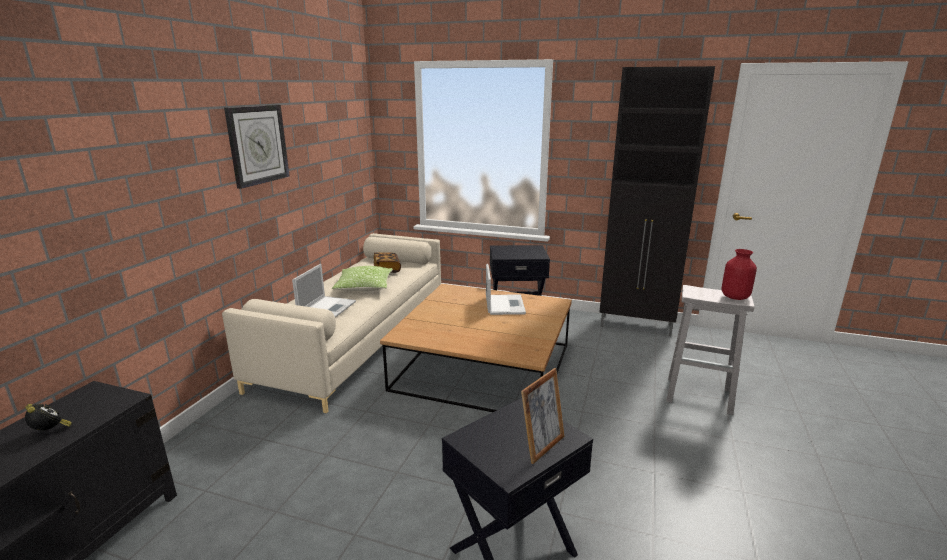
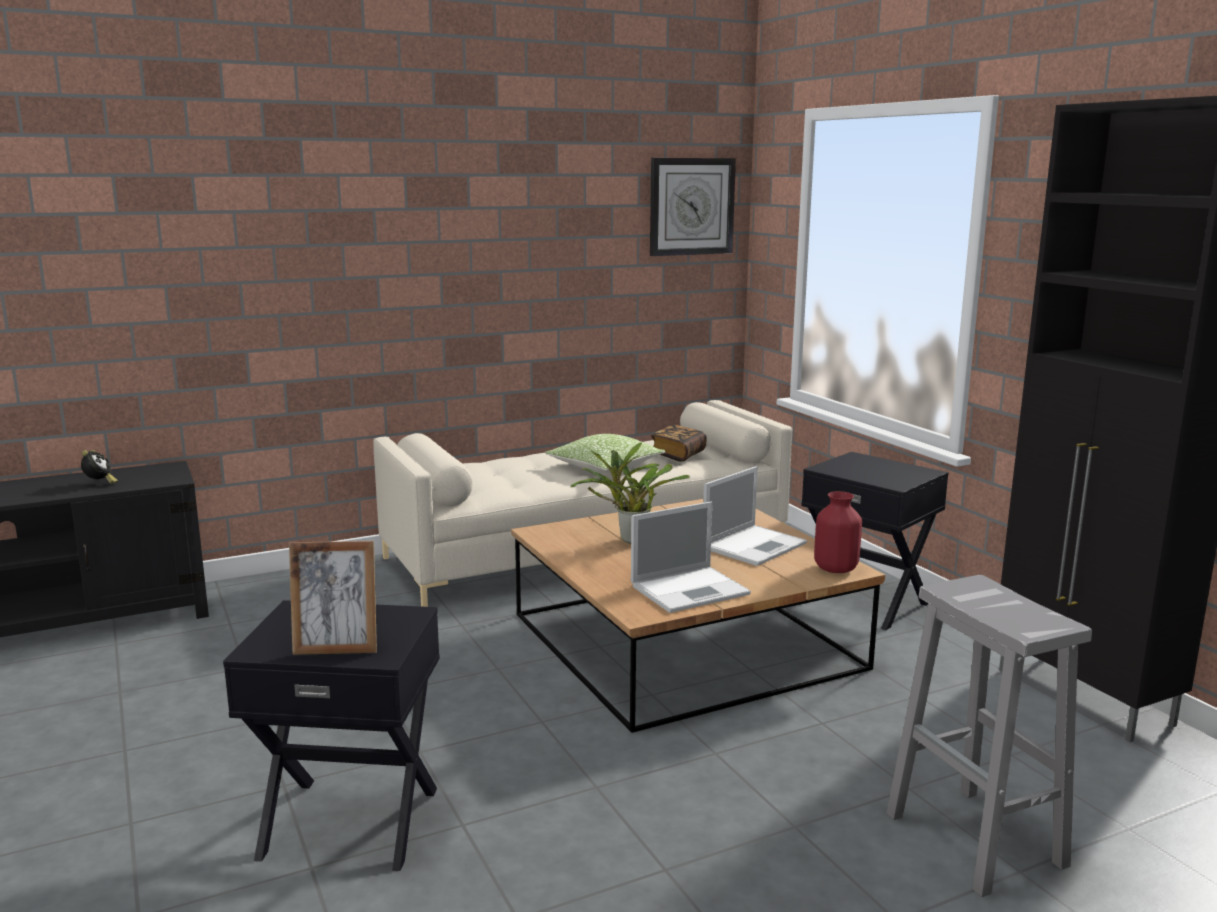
camera: 45 degrees right, 5 degrees down
wall clock [224,105,290,189] -> wall clock moved to [650,158,736,256]
laptop [292,264,356,318] -> laptop moved to [631,502,751,613]
red vase [721,249,757,300] -> red vase moved to [814,491,862,573]
none -> potted plant [570,442,690,544]

